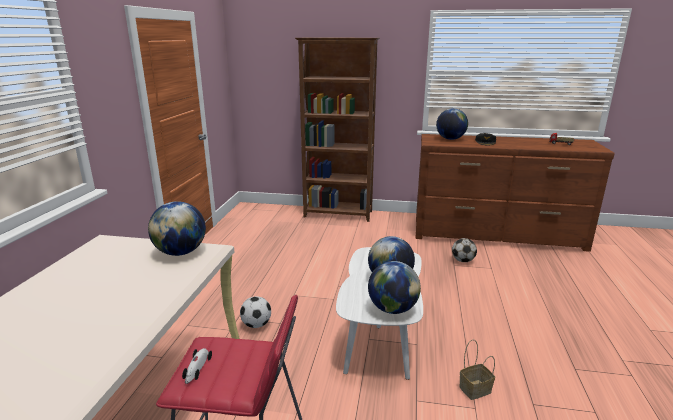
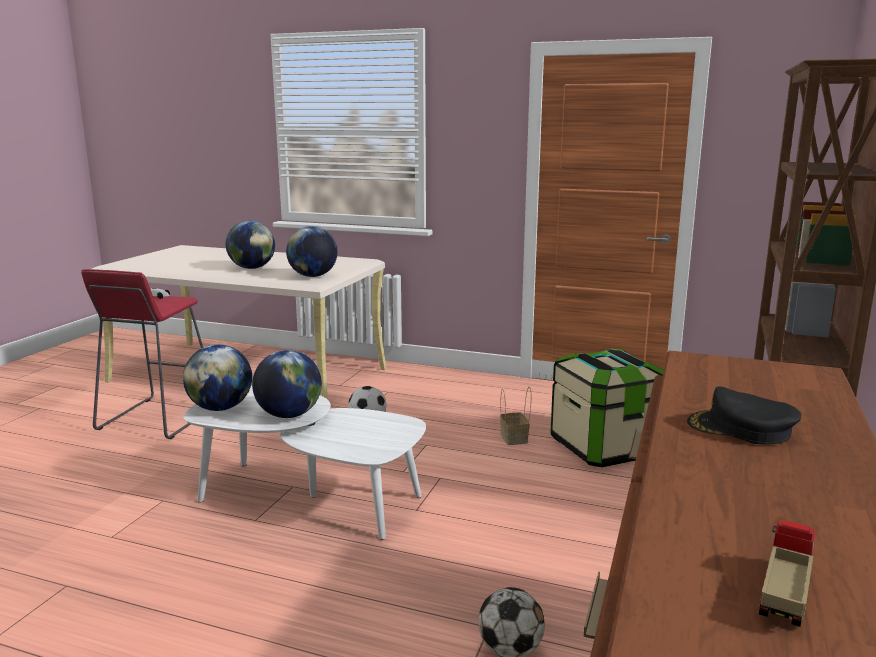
camera: 100 degrees right, 5 degrees down
globe [436,108,468,140] -> globe moved to [226,220,275,269]
basket [459,339,495,400] -> basket moved to [500,387,531,445]
none -> storage box [550,348,664,468]

